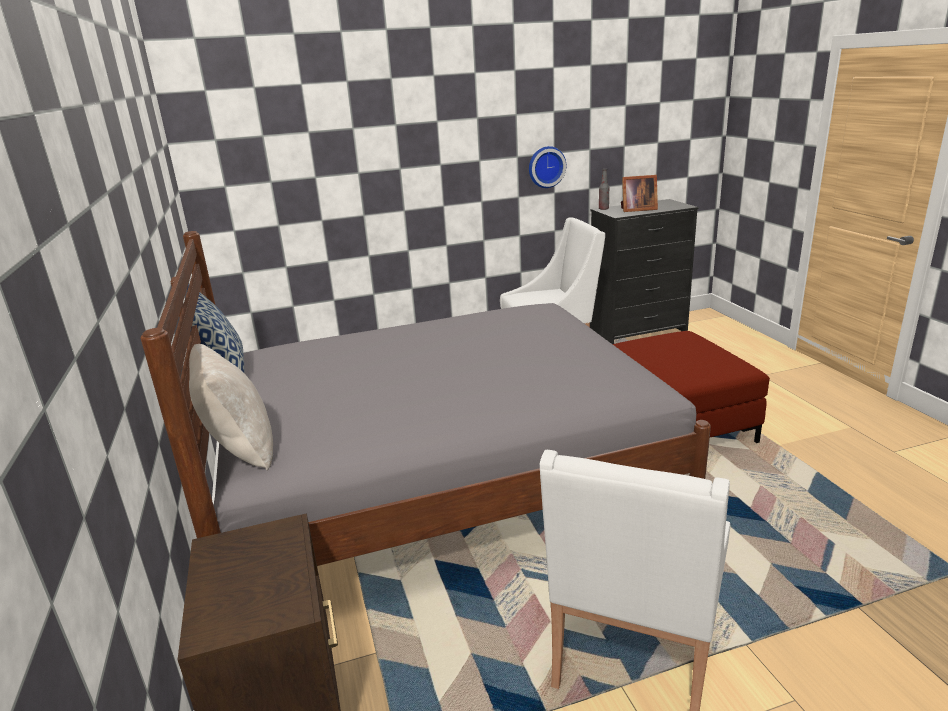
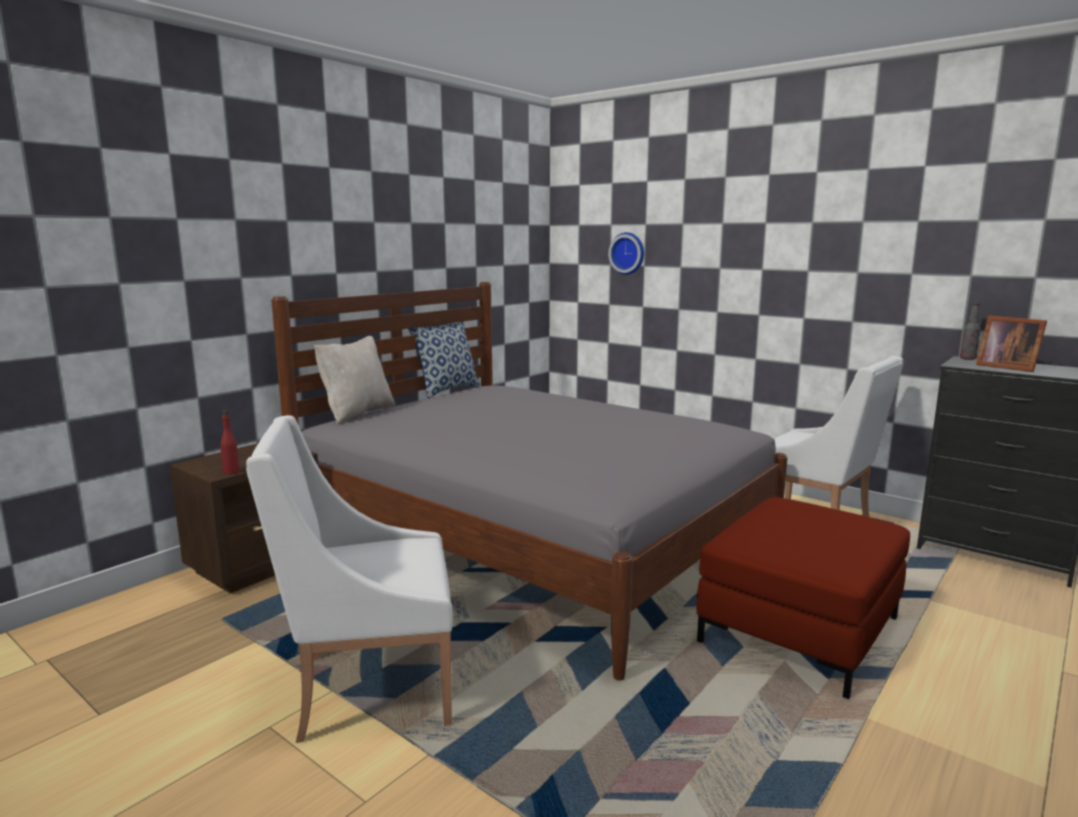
camera: 55 degrees right, 10 degrees down
wall clock [529,146,566,188] -> wall clock moved to [608,232,644,275]
none -> red bottle [221,410,240,474]

